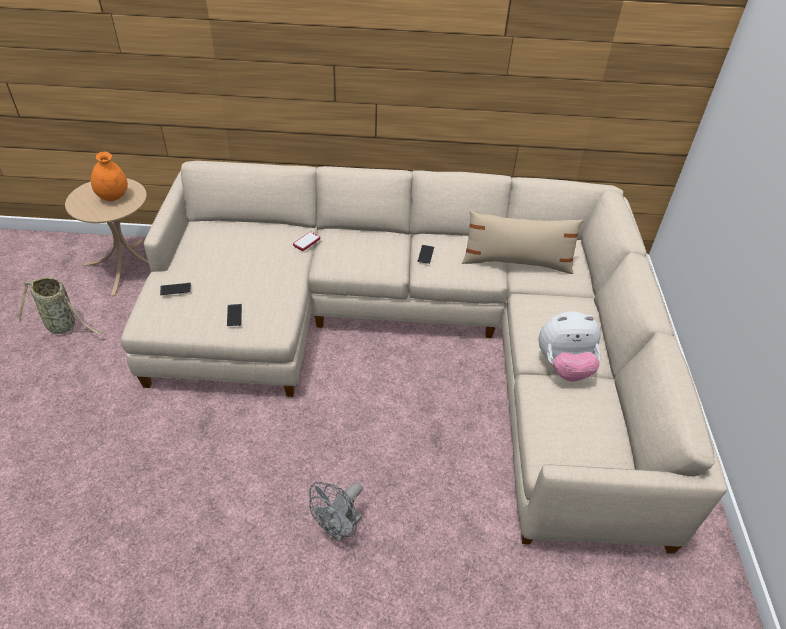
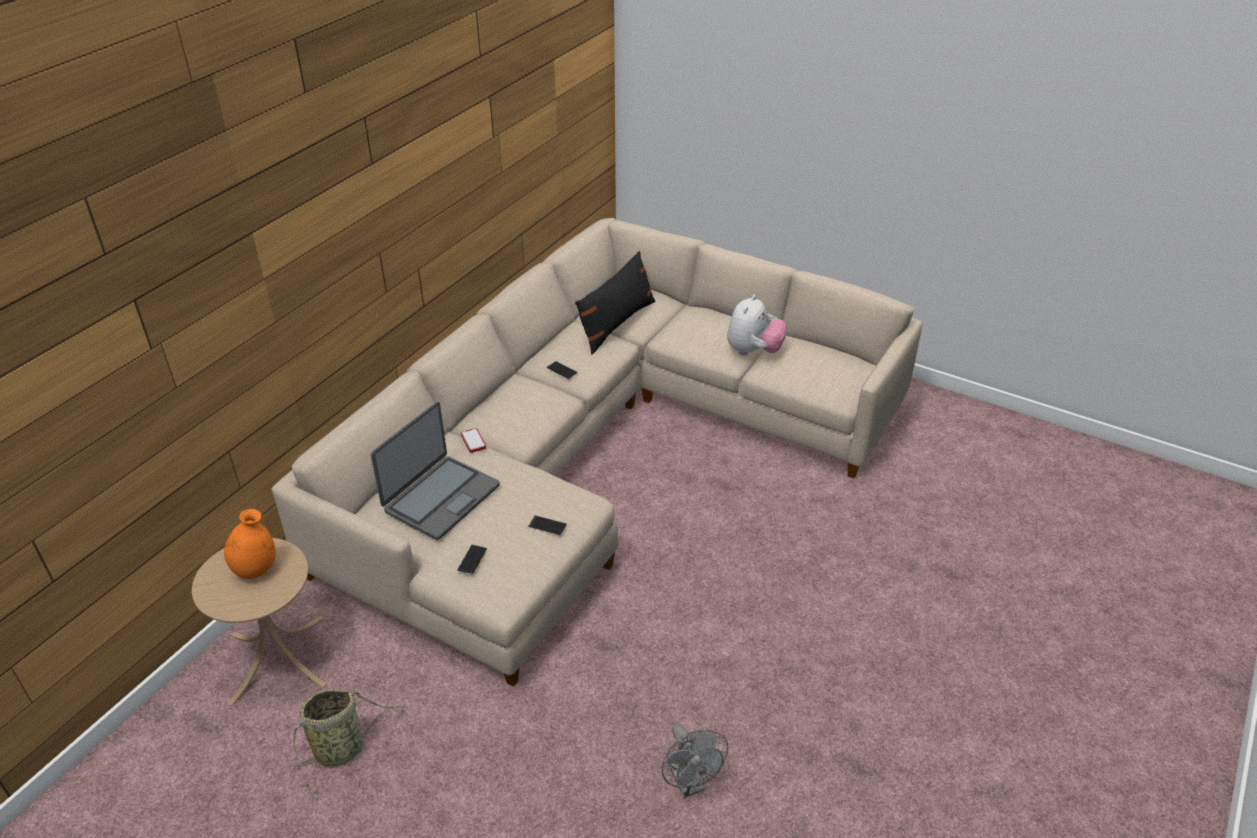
camera: 60 degrees left, 5 degrees down
grey fan [309,481,363,542] -> grey fan moved to [662,723,728,798]
beige pillow [462,211,583,274] -> black pillow [575,251,656,355]
none -> laptop [371,402,500,540]

